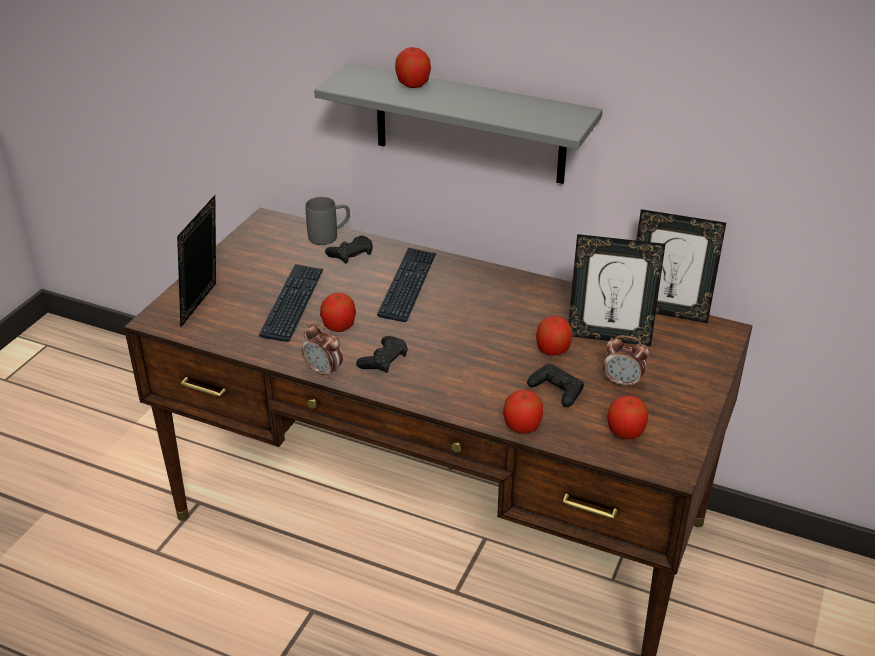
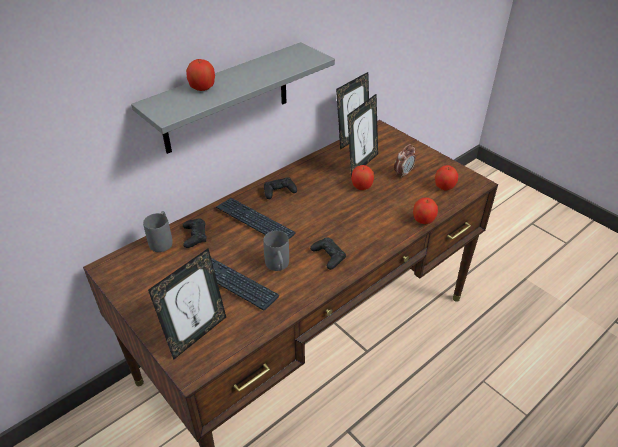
camera: 65 degrees left, 5 degrees up
picture frame [177,195,216,328] -> picture frame turned 90 degrees counterclockwise [148,248,226,360]
alarm clock [302,323,343,379] -> none
apple [320,293,356,332] -> grey mug [263,231,289,271]
black game controller [527,364,584,407] -> black game controller moved to [264,177,297,199]

